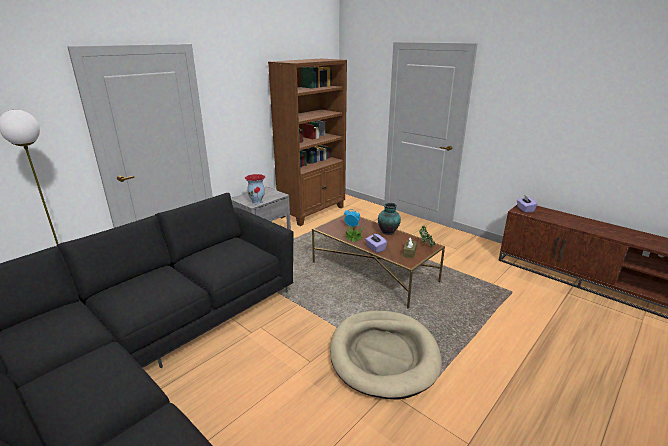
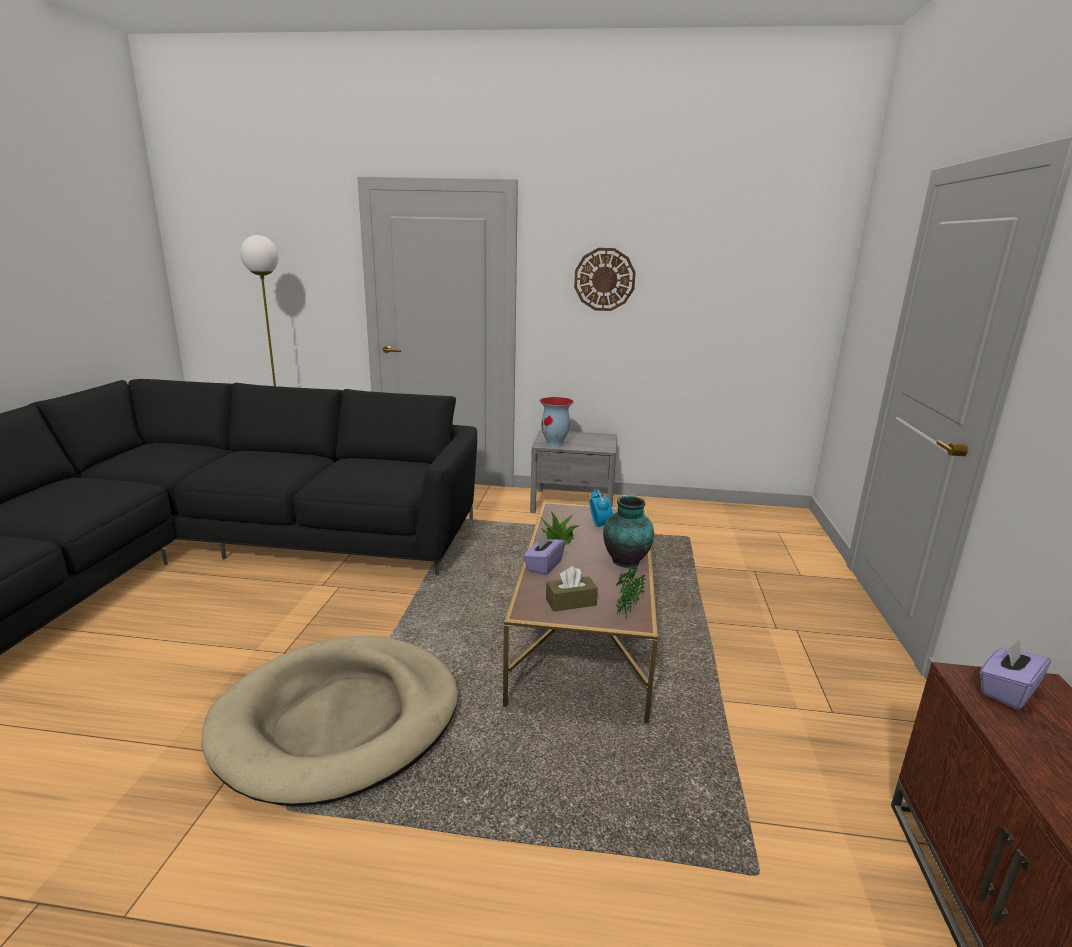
camera: 55 degrees right, 5 degrees down
brown bookcase [268,59,347,226] -> none
none -> wall clock [574,248,636,311]

